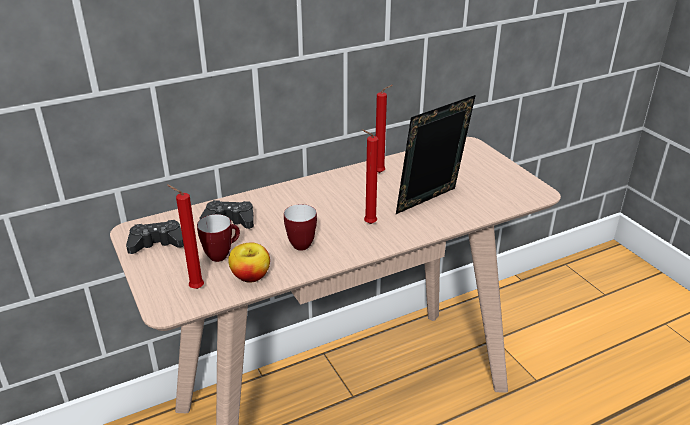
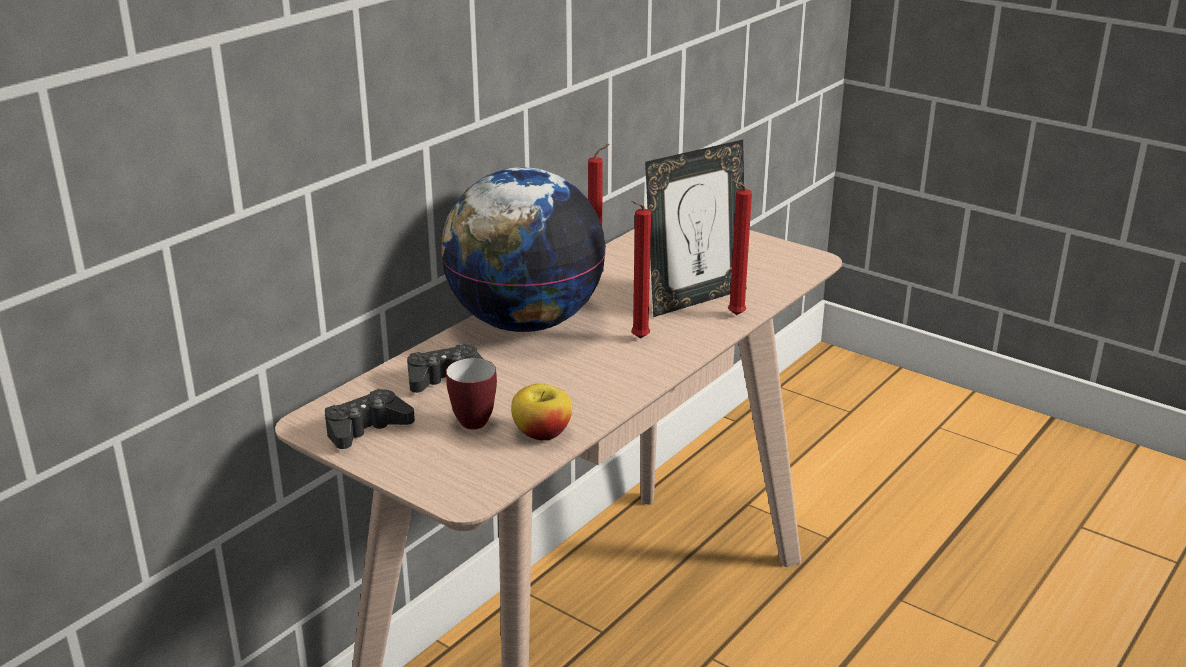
camera: 25 degrees left, 5 degrees down
red candle [167,184,204,289] -> red candle moved to [728,179,752,315]
mug [284,204,317,251] -> none
picture frame [396,95,476,214] -> picture frame turned 150 degrees counterclockwise [645,140,744,317]
none -> globe [440,167,606,332]

